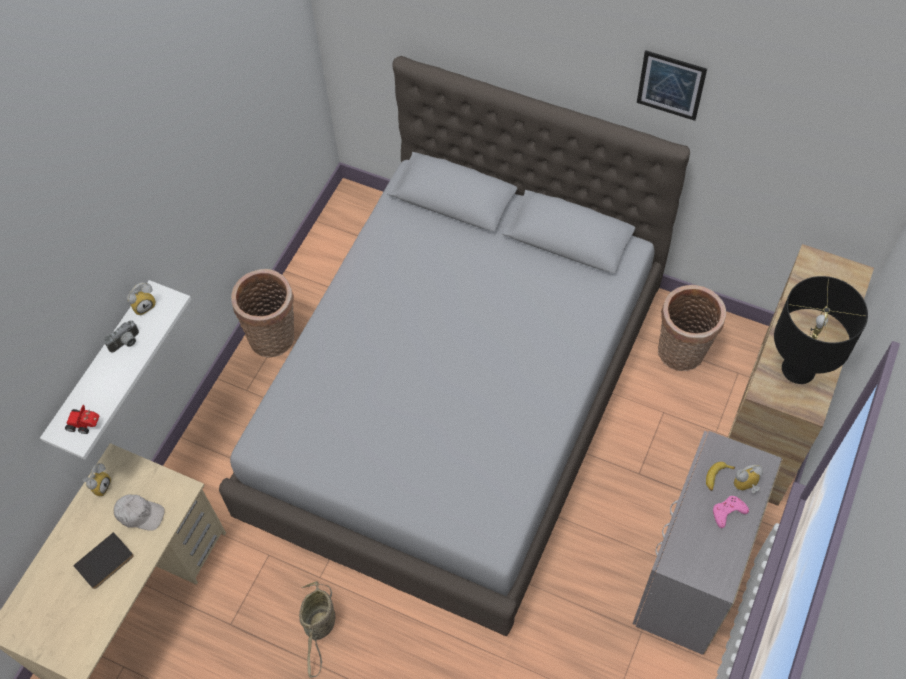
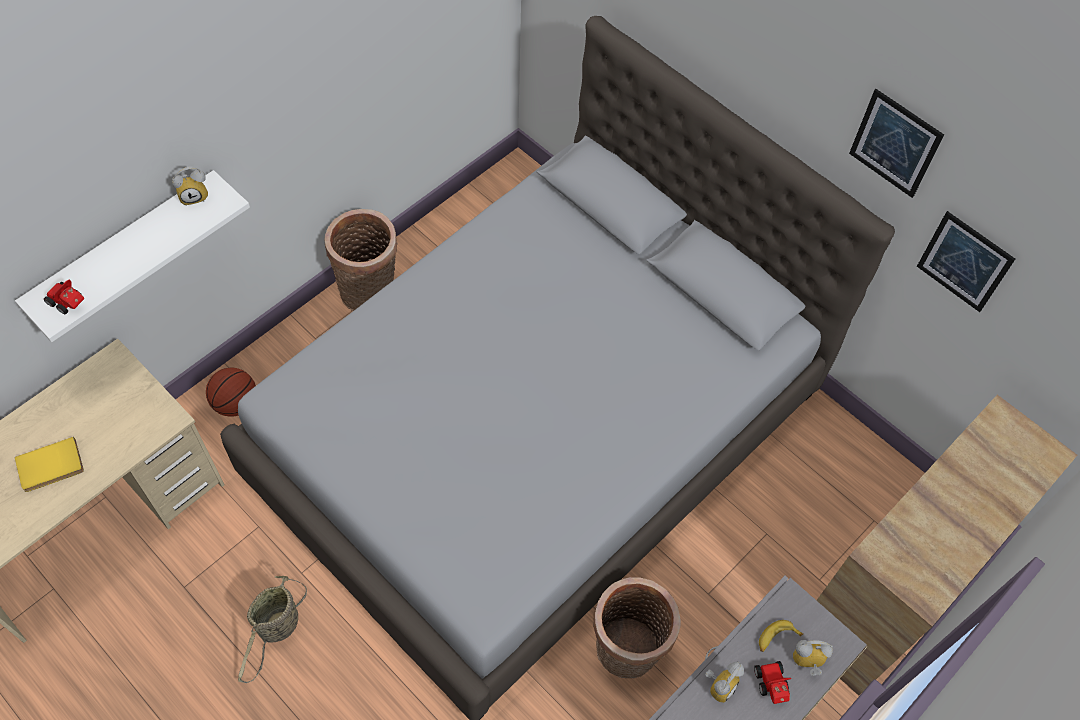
camera: 15 degrees right, 0 degrees up
black book [73,532,134,589] -> yellow book [15,437,84,492]
alarm clock [83,463,111,496] -> alarm clock moved to [705,662,744,703]
camera [104,320,139,353] -> none
white cap [114,494,165,531] -> none
basket [658,285,726,371] -> basket moved to [593,577,681,678]
pink game controller [713,496,749,528] -> toy car [754,661,791,704]
black table lamp [774,276,868,384] -> none
none -> basketball [206,368,256,417]
none -> picture [917,211,1015,312]

